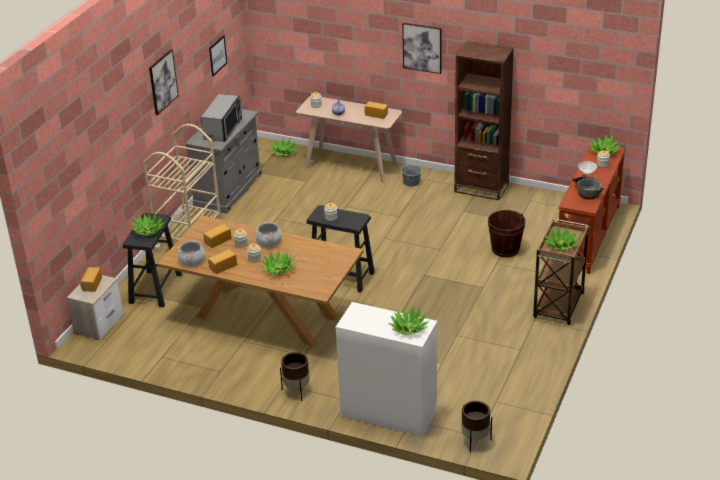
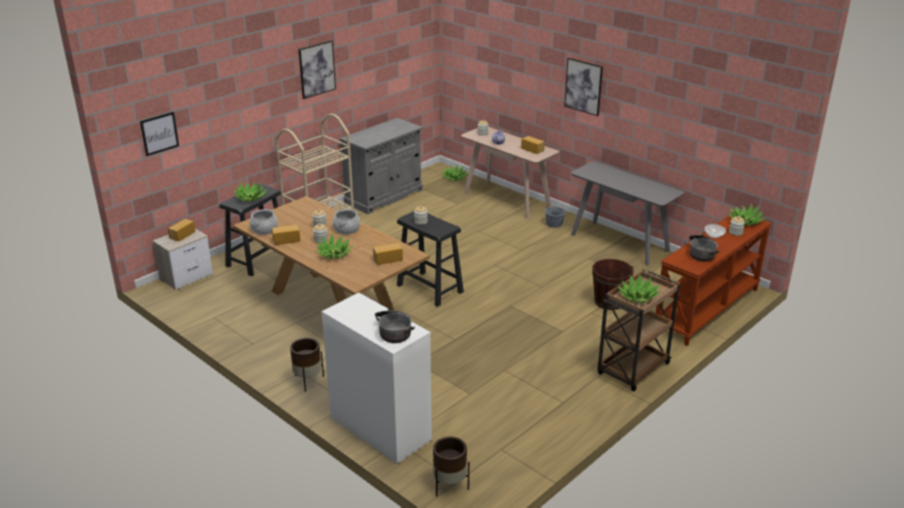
camera: 20 degrees right, 5 degrees down
microwave [201,94,242,142] -> none
bread [204,224,231,248] -> bread moved to [373,243,403,265]
picture [209,35,227,77] -> picture moved to [140,112,179,156]
potted plant [389,306,430,335] -> cooking pot [375,308,415,343]
brown bookcase [454,41,514,200] -> grey console table [571,162,684,266]

